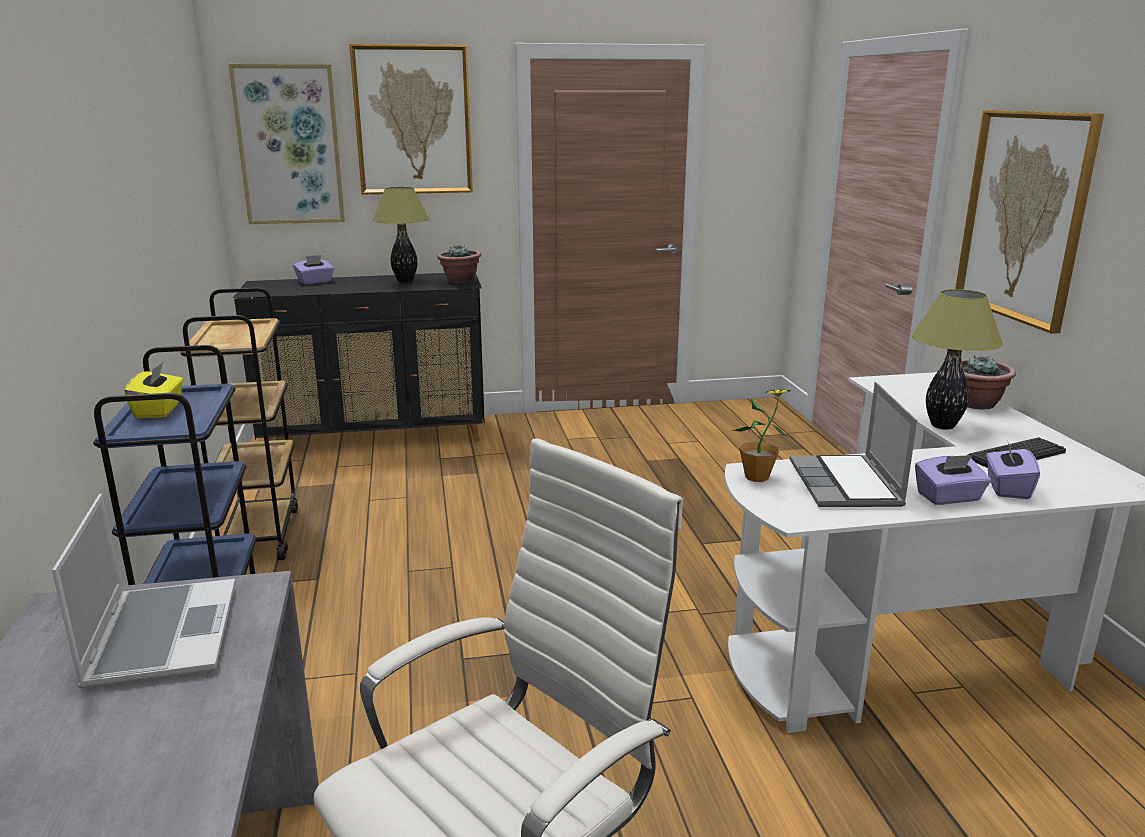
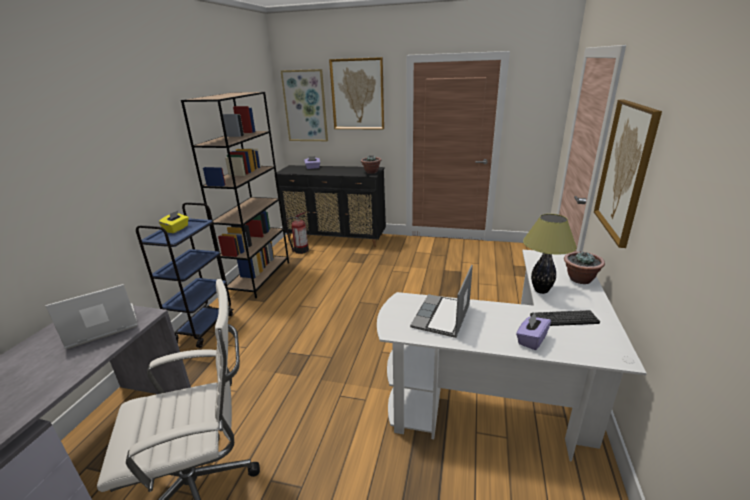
camera: 25 degrees right, 5 degrees up
laptop [52,494,236,688] -> laptop turned 135 degrees counterclockwise [45,284,138,349]
brown cart [180,288,298,560] -> beige bookcase [181,92,289,298]
table lamp [373,187,430,282] -> none
potted plant [733,389,791,482] -> none
purple tissue box [915,455,991,505] -> none
none -> fire extinguisher [285,212,309,254]

